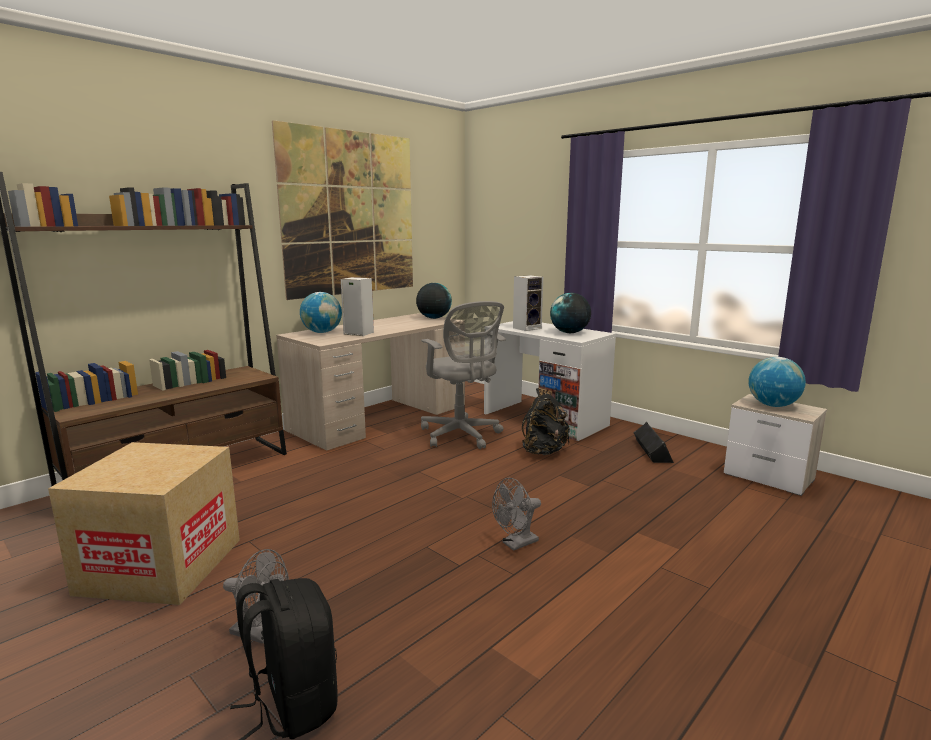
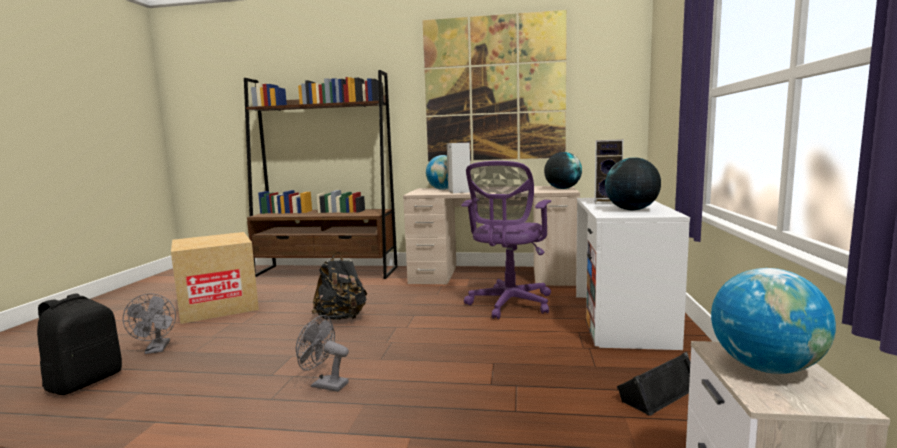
camera: 55 degrees right, 5 degrees down
grey office chair [421,301,506,449] -> purple office chair [461,161,551,319]
black backpack [522,388,570,455] -> black backpack moved to [312,252,367,320]

